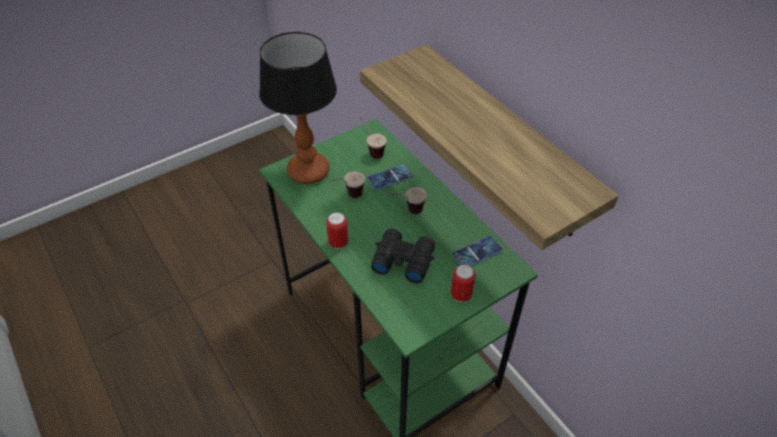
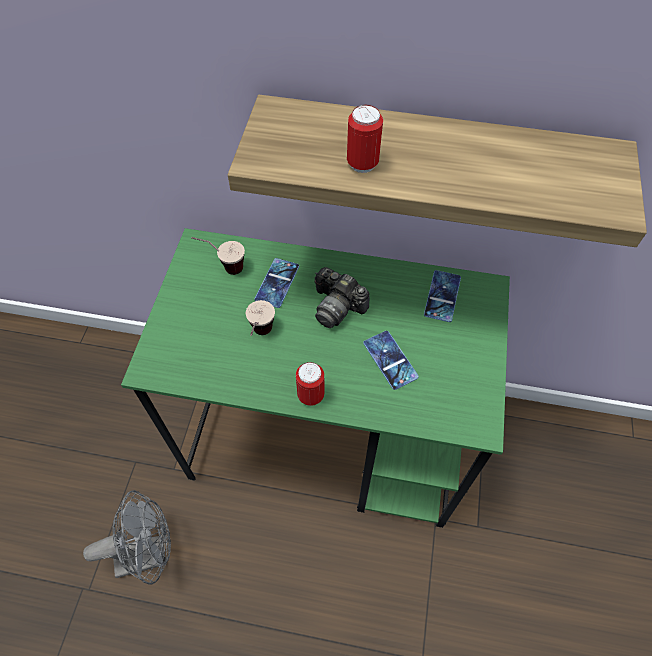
camera: 45 degrees left, 10 degrees up
table lamp [259,32,337,184] -> none
black binoculars [371,229,435,283] -> phone [363,331,419,390]
cup [391,187,427,214] -> camera [315,267,369,328]
can [451,264,475,302] -> can moved to [347,105,383,173]
none -> grey fan [83,490,171,585]

